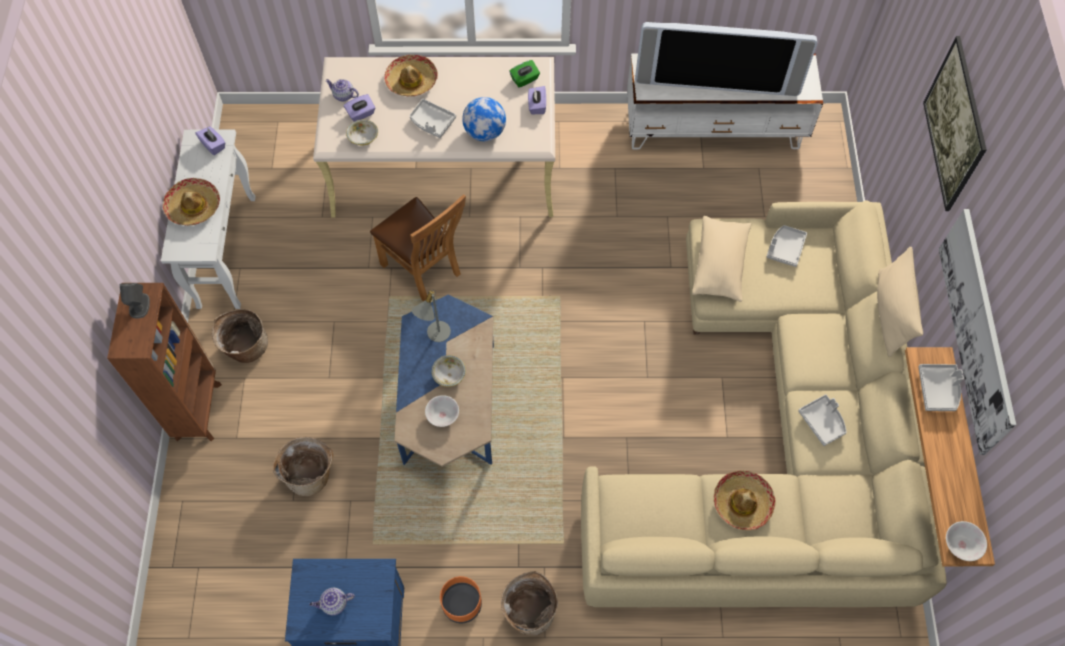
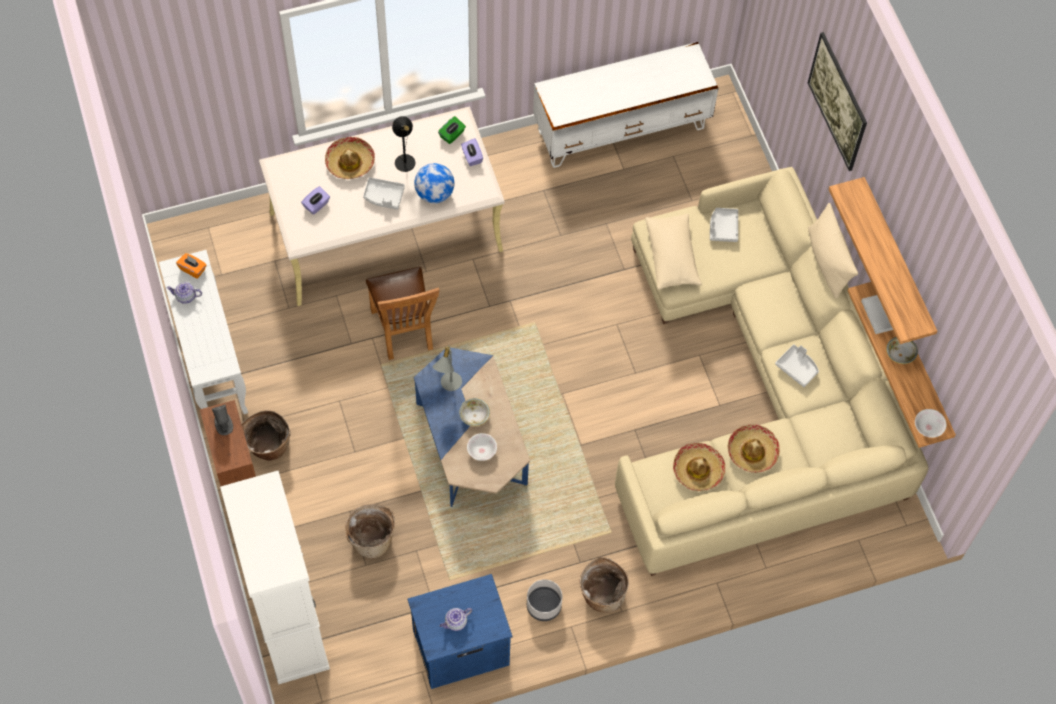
camera: 20 degrees left, 0 degrees up
hat [163,178,220,226] -> hat moved to [673,443,726,491]
purple tissue box [195,126,226,155] -> orange tissue box [176,253,207,279]
teapot [325,79,359,101] -> teapot moved to [167,282,202,304]
bowl [346,119,378,146] -> bowl moved to [886,337,918,364]
brown chair [370,194,466,301] -> brown chair turned 45 degrees clockwise [366,267,439,360]
orange planter [440,576,482,623] -> grey planter [527,579,562,621]
television [635,22,817,96] -> none
picture [939,209,1016,455] -> shelf [829,177,938,344]
none -> white cabinet [220,471,330,685]
none -> black table lamp [392,116,415,172]

